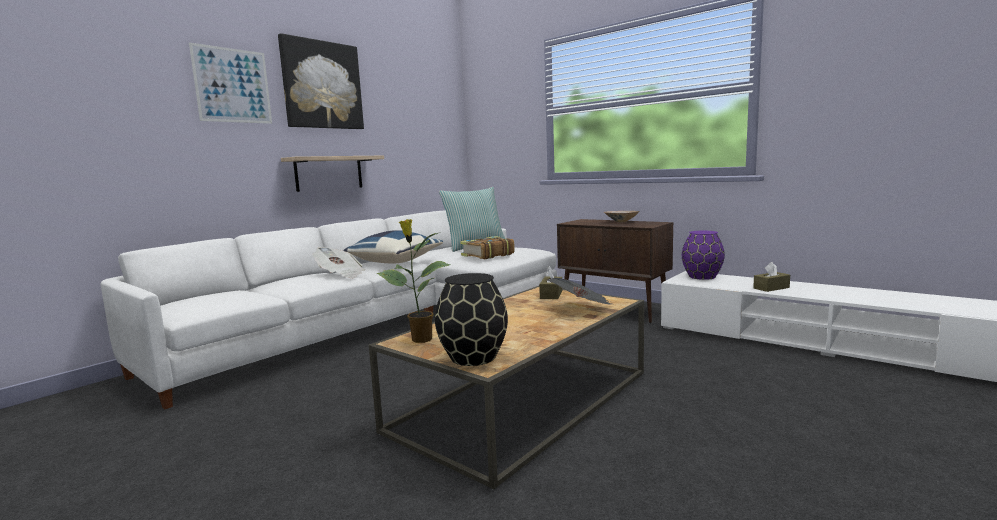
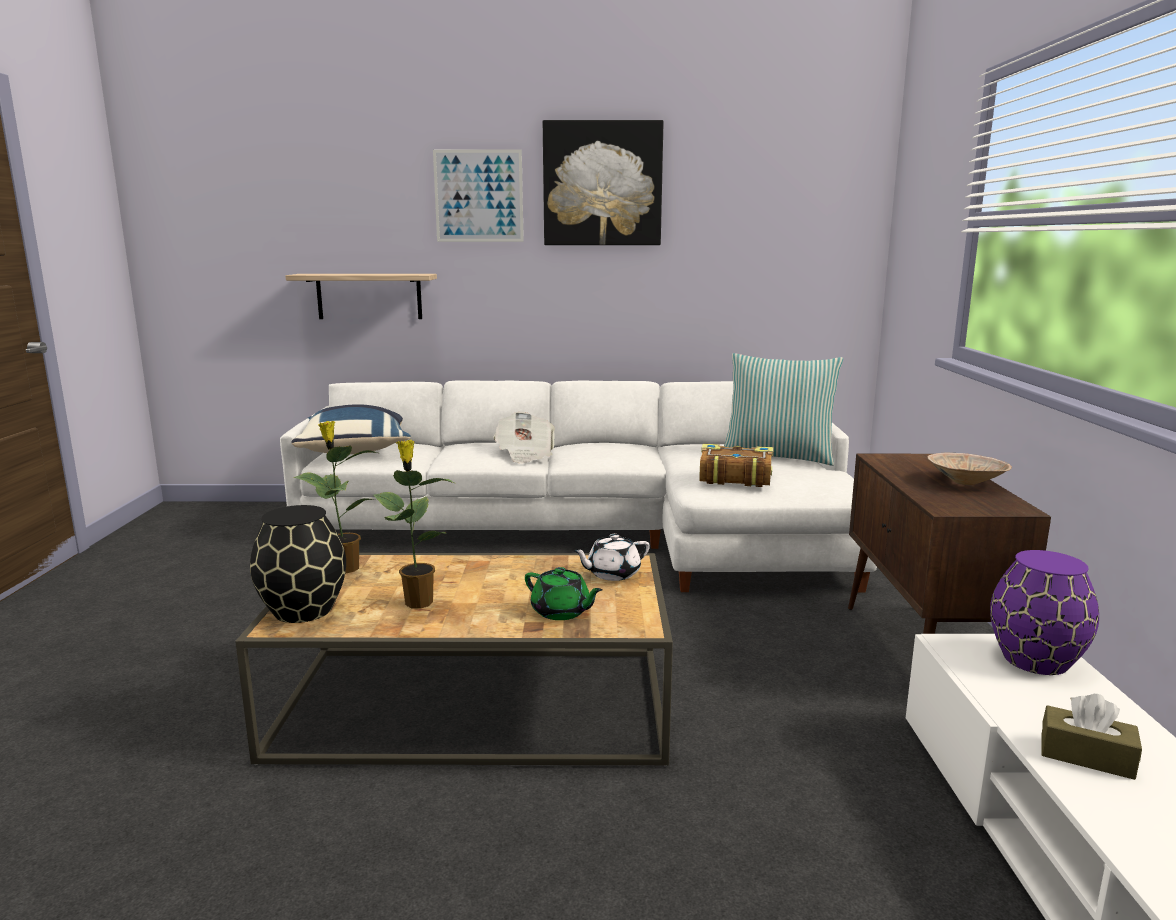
camera: 50 degrees right, 5 degrees up
shelf [281,156,384,192] -> shelf moved to [285,274,437,319]
blue pillow [343,230,443,263] -> blue pillow moved to [291,404,411,454]
brown tissue box [539,266,562,299] -> white teapot [572,534,650,581]
newspaper [547,278,611,304] -> green teapot [525,567,603,620]
none -> potted plant [373,440,454,608]

